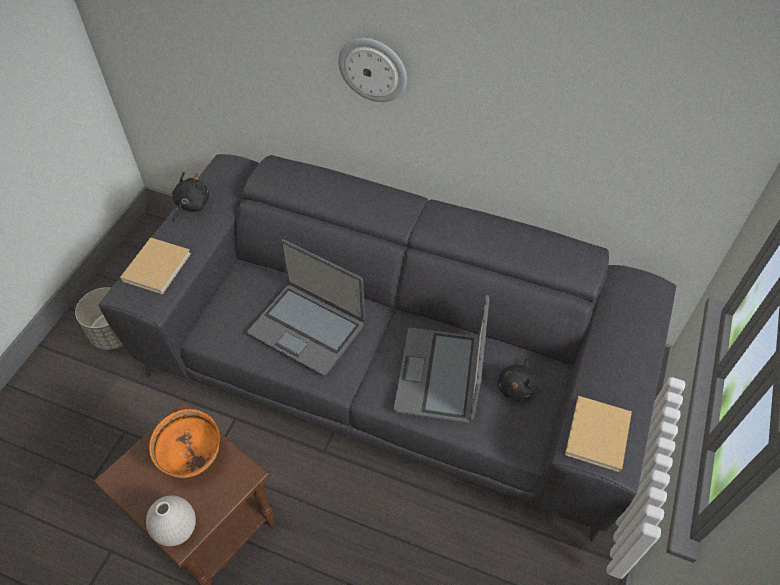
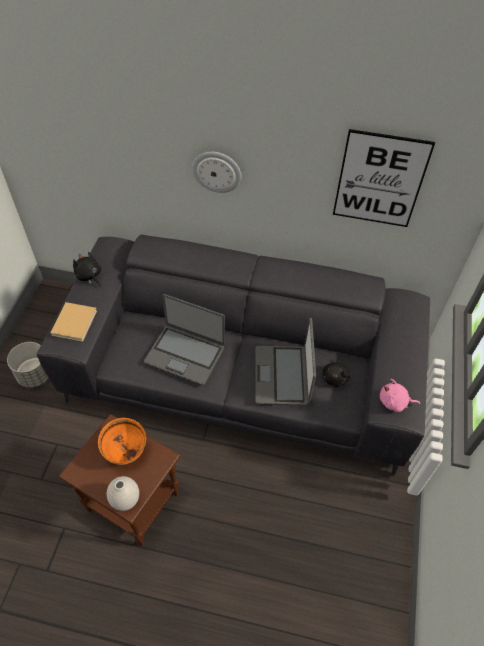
camera: 10 degrees left, 0 degrees up
black plush toy [172,172,209,222] -> black plush toy turned 60 degrees counterclockwise [73,252,101,287]
beige book [565,396,632,472] -> pink plush toy [380,379,420,412]
none -> picture [333,129,435,227]

